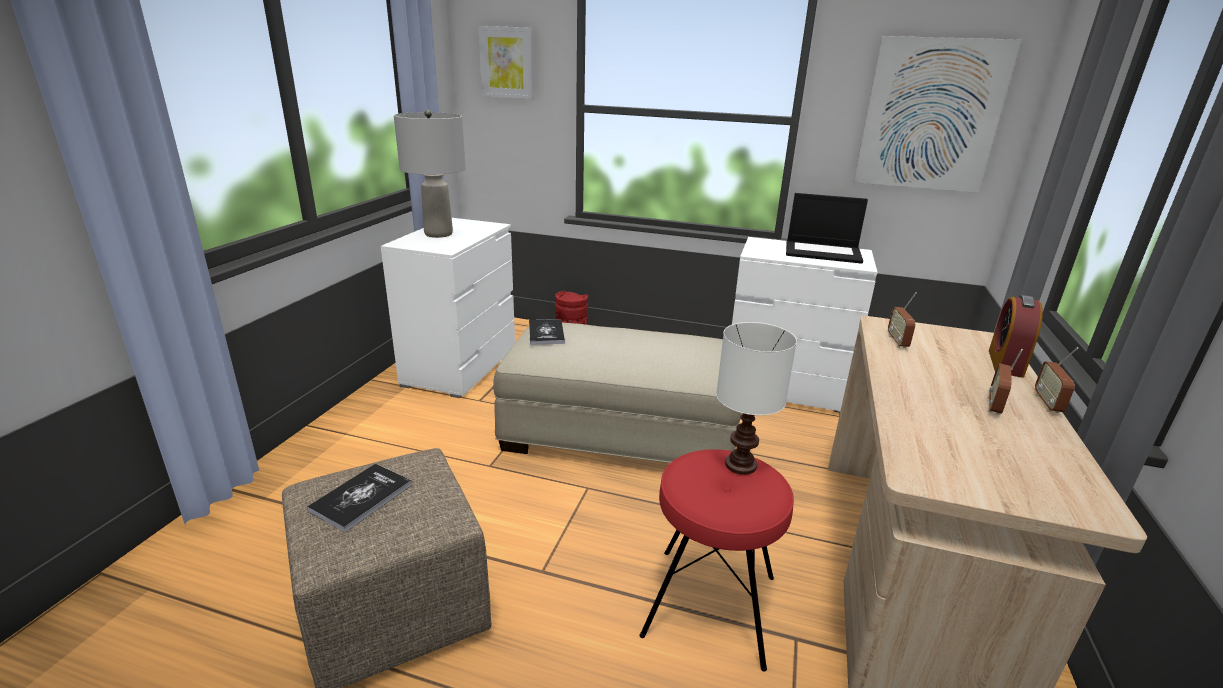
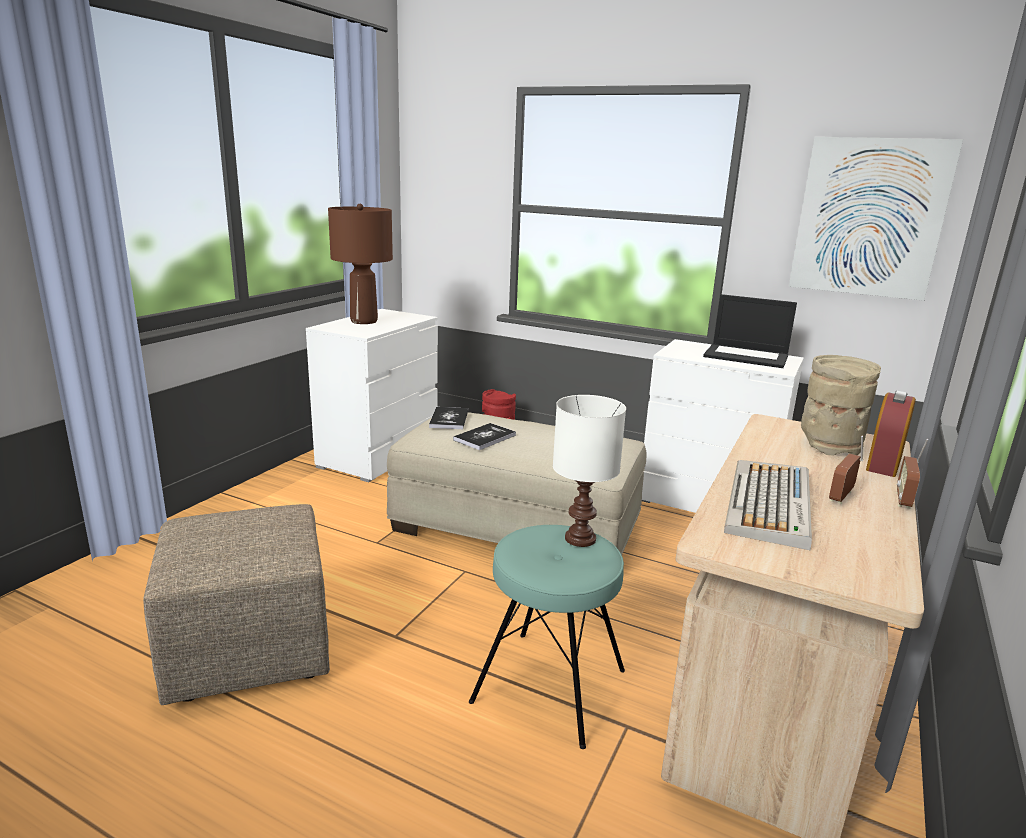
camera: 10 degrees right, 5 degrees down
book [307,464,412,532] -> book moved to [453,423,516,450]
grey table lamp [394,110,466,238] -> brown table lamp [328,204,393,324]
picture [478,26,534,99] -> none
red stool [639,449,794,672] -> turquoise stool [469,525,625,749]
radio [888,292,917,348] -> none
none -> keyboard [724,460,812,550]
none -> beige vase [801,355,881,456]

